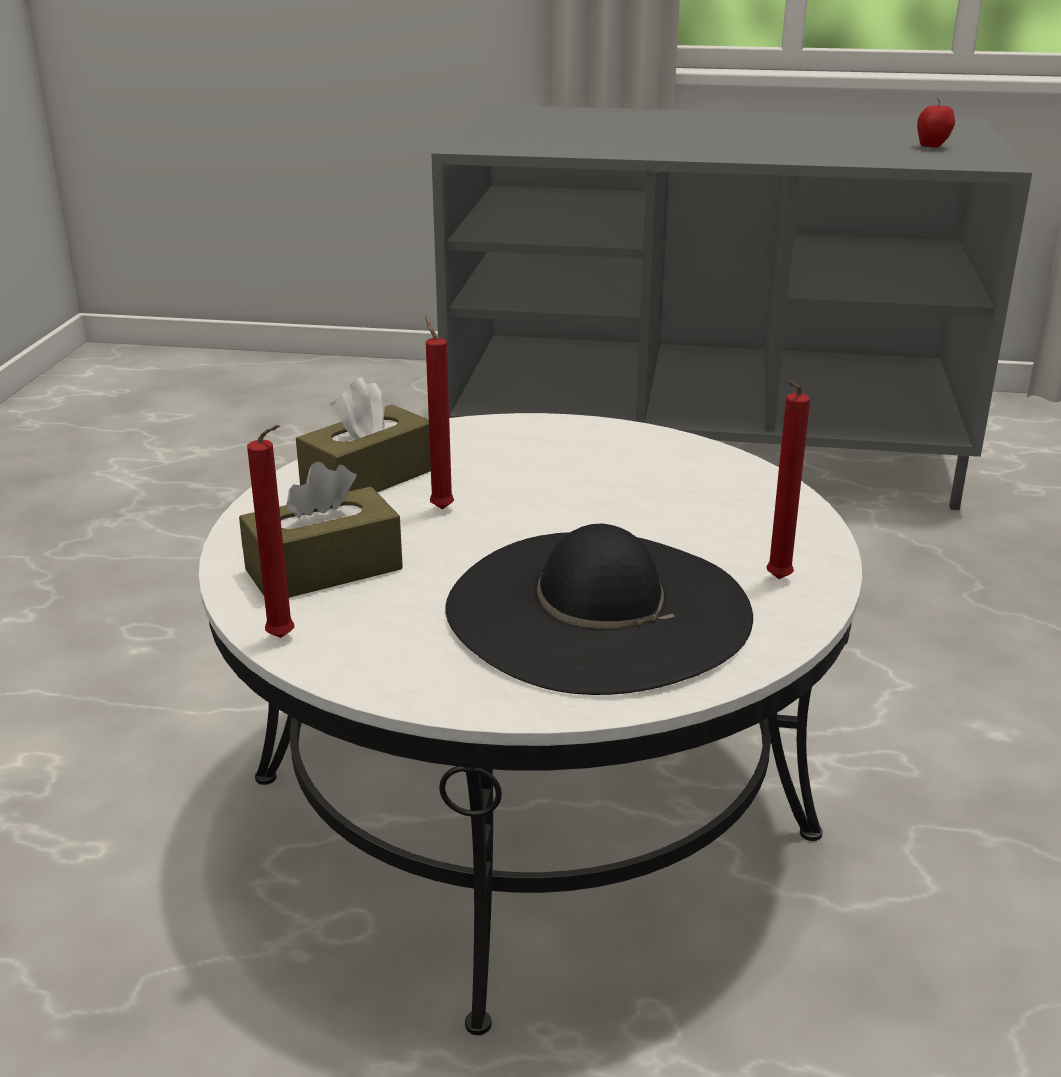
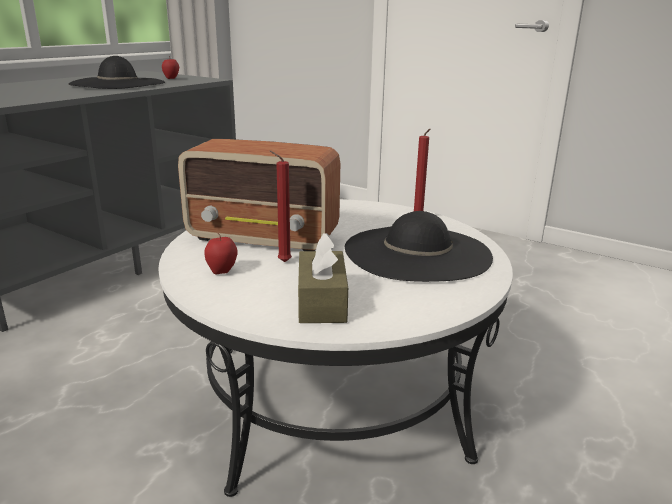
camera: 65 degrees left, 5 degrees down
red candle [247,425,294,638] -> none
brown tissue box [296,377,431,493] -> apple [204,233,238,274]
none -> black hat [68,56,165,89]
none -> radio [178,139,340,251]

